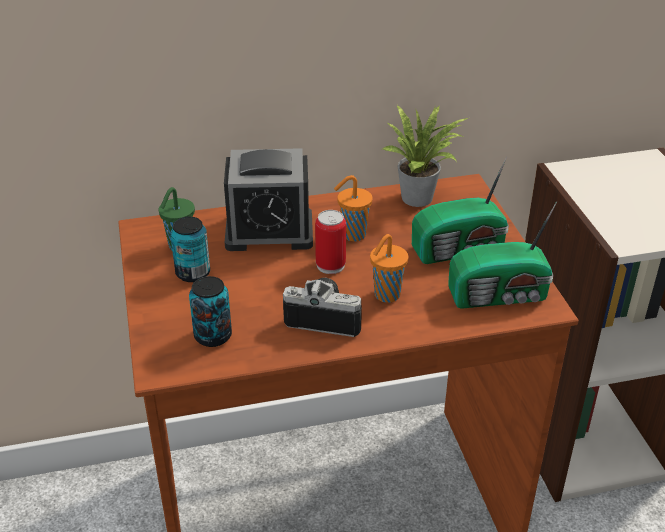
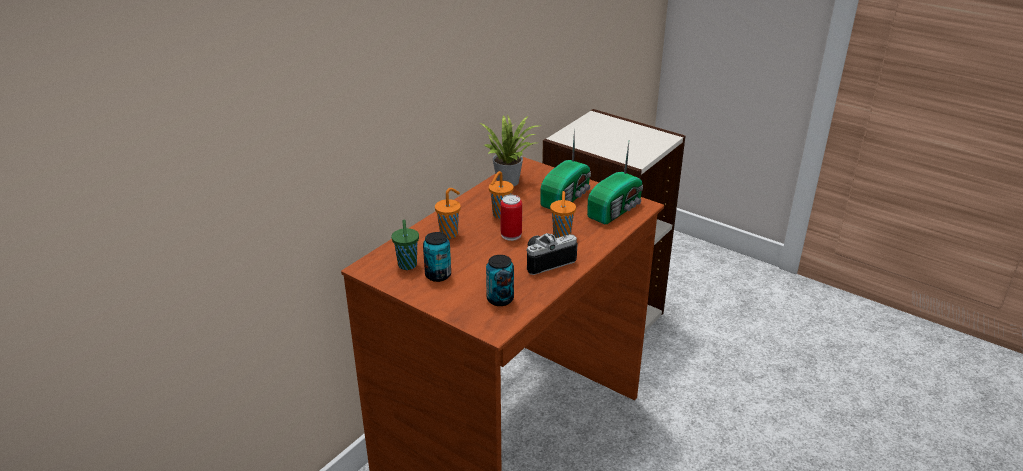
camera: 40 degrees left, 5 degrees down
alarm clock [224,148,313,251] -> orange cup [435,188,461,239]

